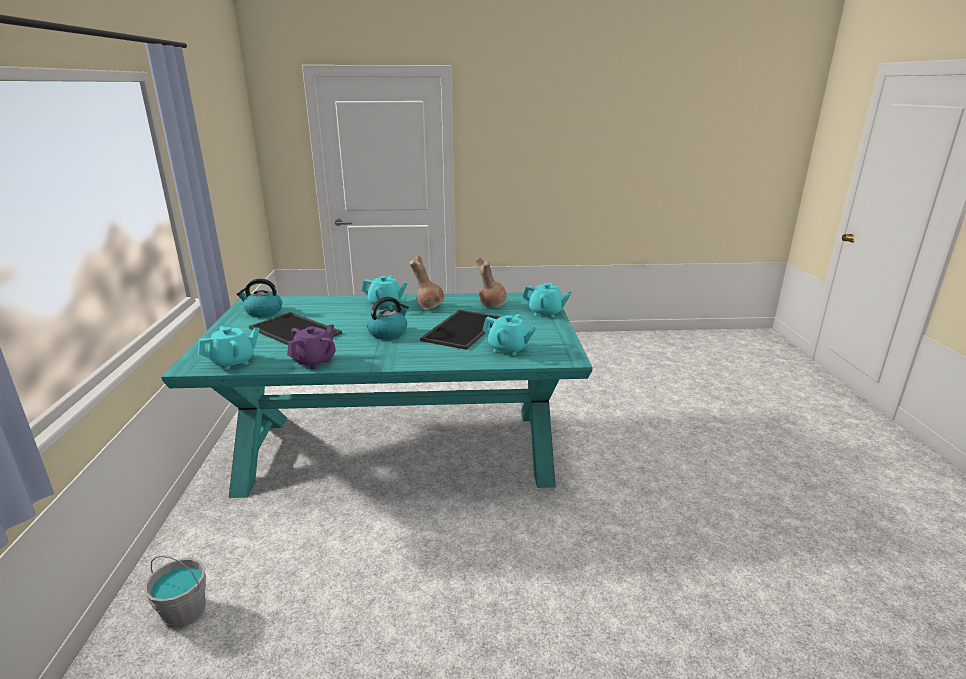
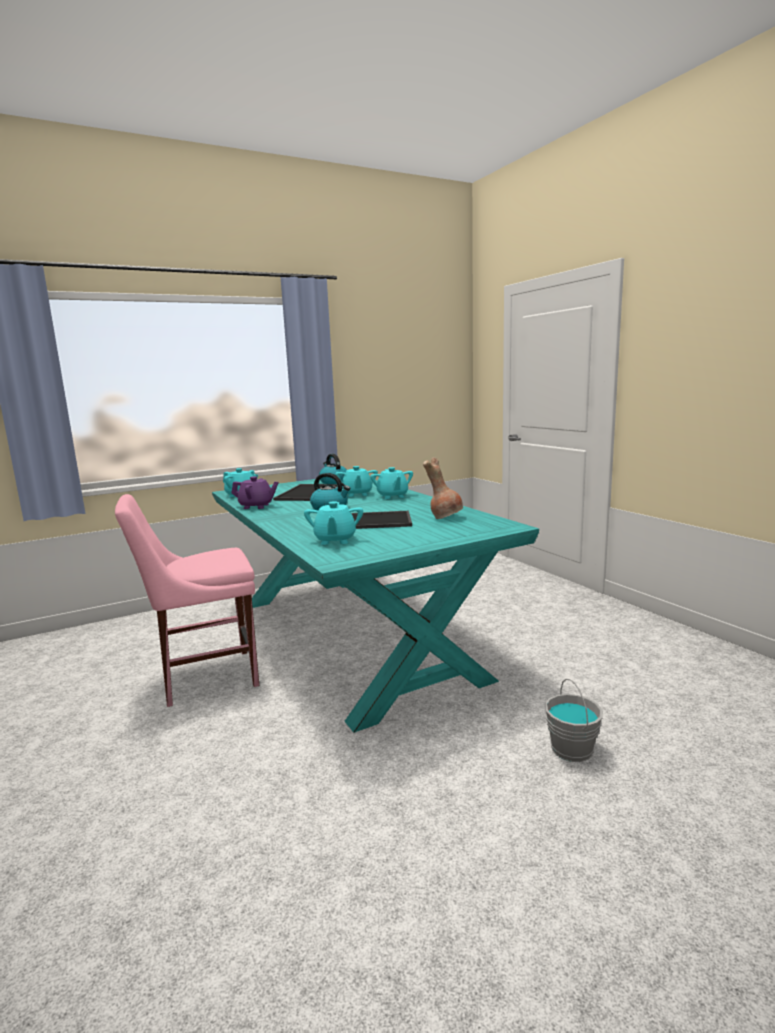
camera: 65 degrees right, 10 degrees down
grey bucket [144,556,206,628] -> grey bucket moved to [544,679,603,762]
brown vase [410,256,445,310] -> none
turquoise teapot [523,283,572,318] -> turquoise teapot moved to [335,466,378,497]
none -> pink chair [115,494,259,707]

